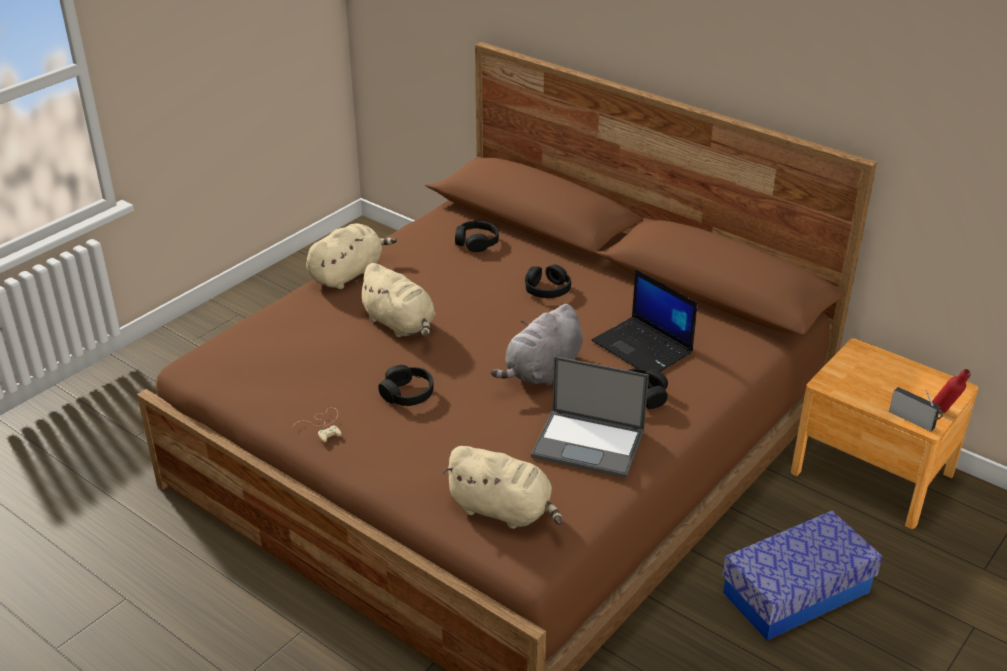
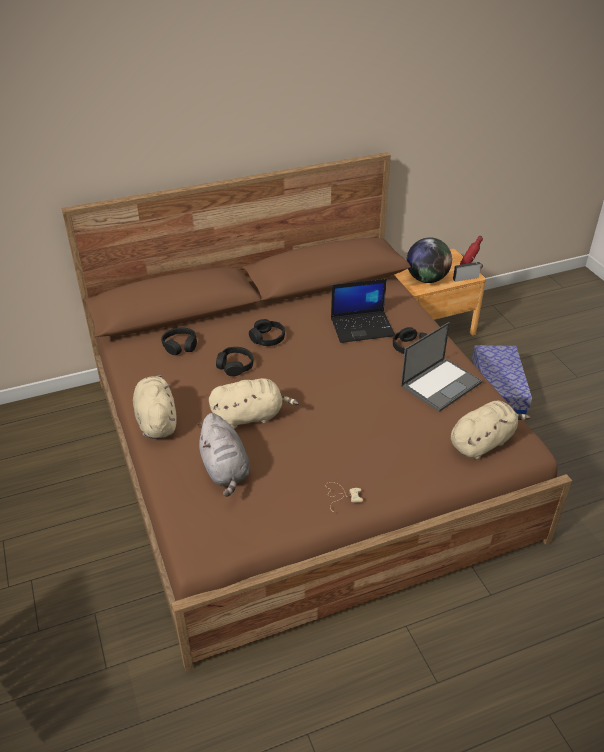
camera: 60 degrees left, 5 degrees up
black headphones [378,365,434,406] -> black headphones moved to [216,347,253,376]
grey plush toy [491,304,583,386] -> grey plush toy moved to [197,413,250,497]
none -> globe [407,238,452,283]

